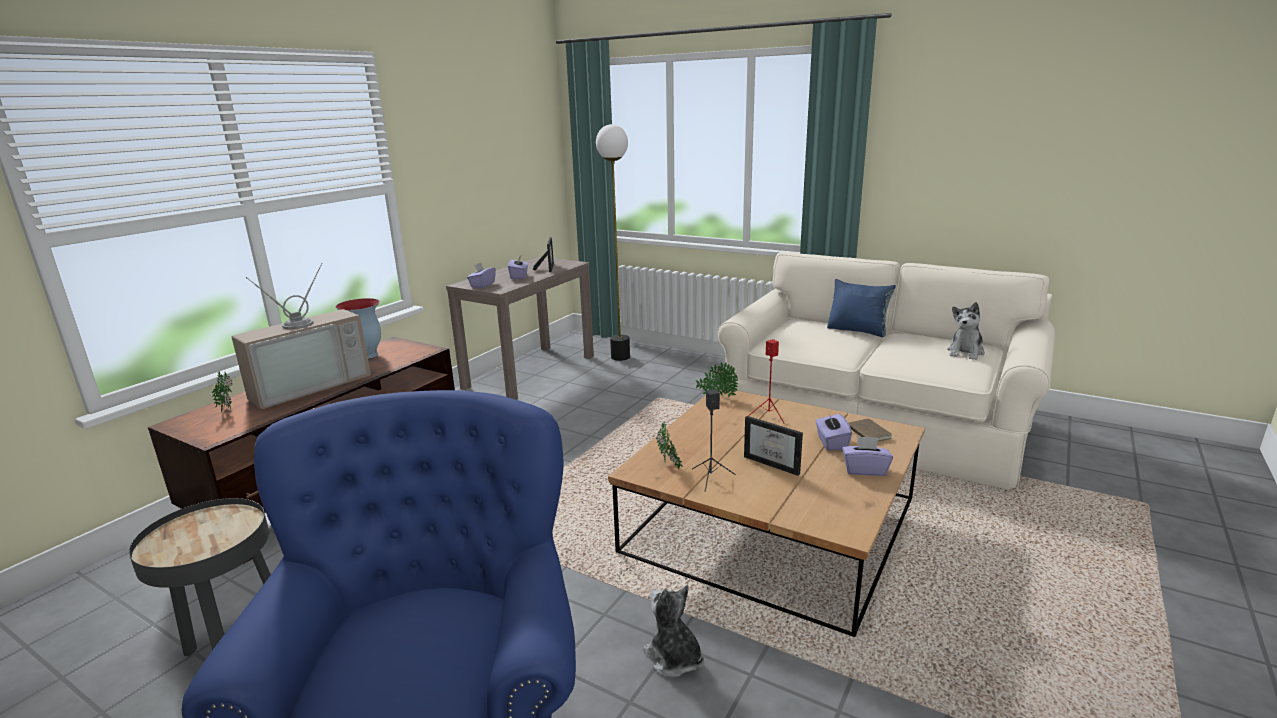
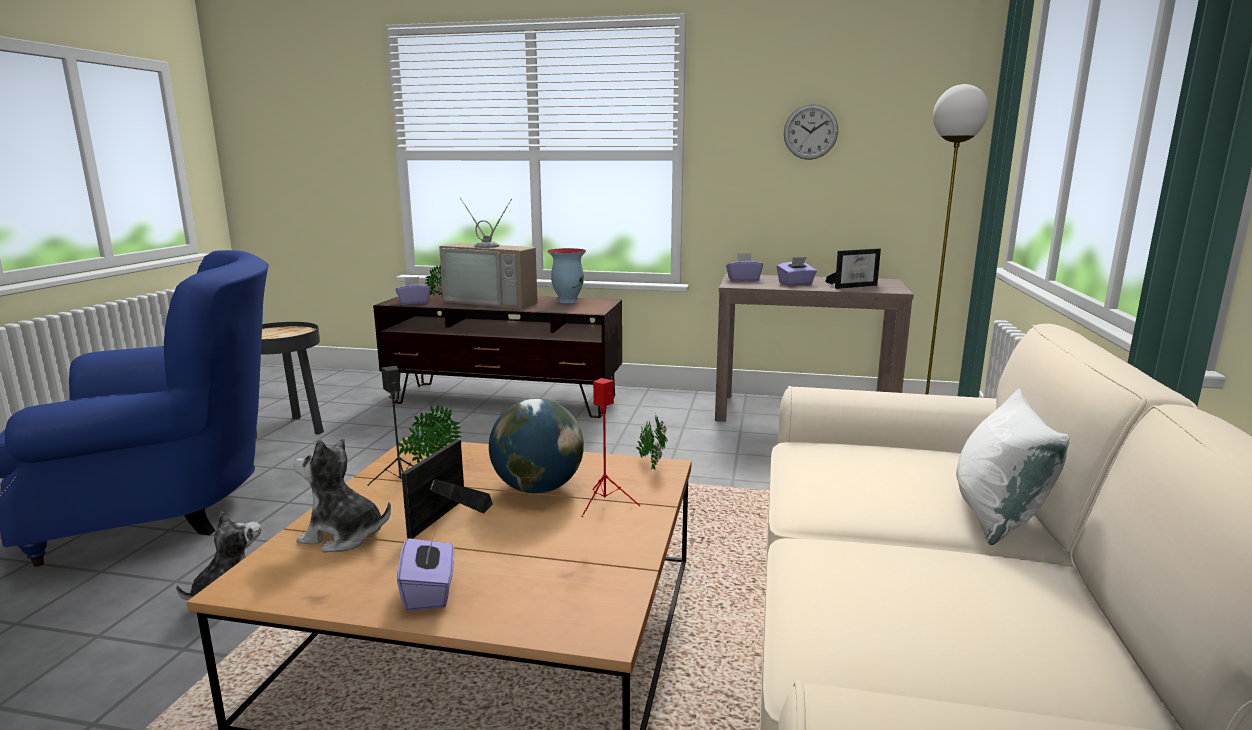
camera: 70 degrees right, 5 degrees down
purple tissue box [815,413,852,451] -> purple tissue box moved to [396,277,431,305]
blue pillow [827,279,896,337] -> white pillow [956,389,1070,545]
brown book [848,418,892,442] -> none
plush toy [947,302,985,360] -> plush toy moved to [293,438,391,552]
none -> globe [489,399,584,494]
none -> wall clock [784,104,838,160]

